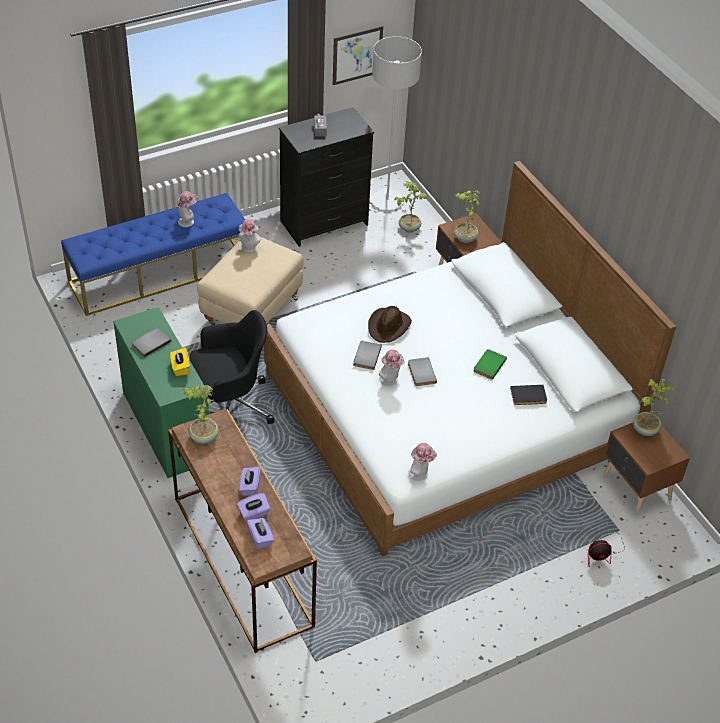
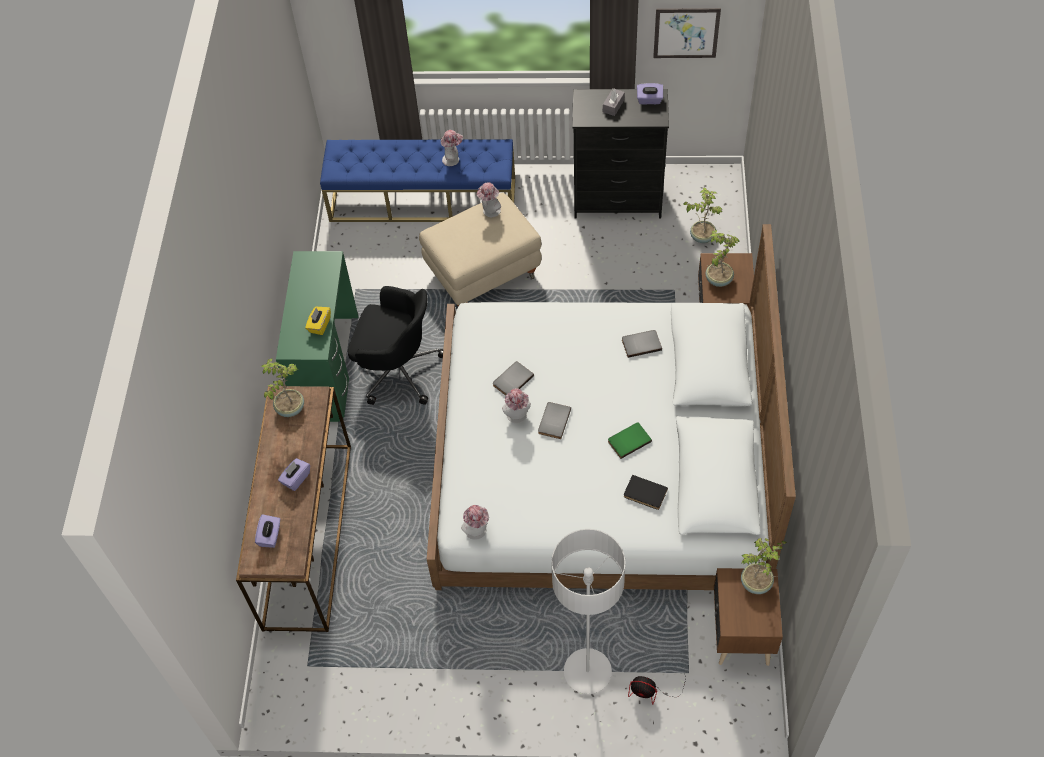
camera: 35 degrees right, 10 degrees up
grey book [131,328,171,357] -> grey book moved to [622,330,662,358]
purple tissue box [237,493,271,522] -> purple tissue box moved to [637,83,663,104]
brown hat [368,306,412,343] -> none
grey floor lamp [371,36,422,210] -> grey floor lamp moved to [551,529,626,694]

